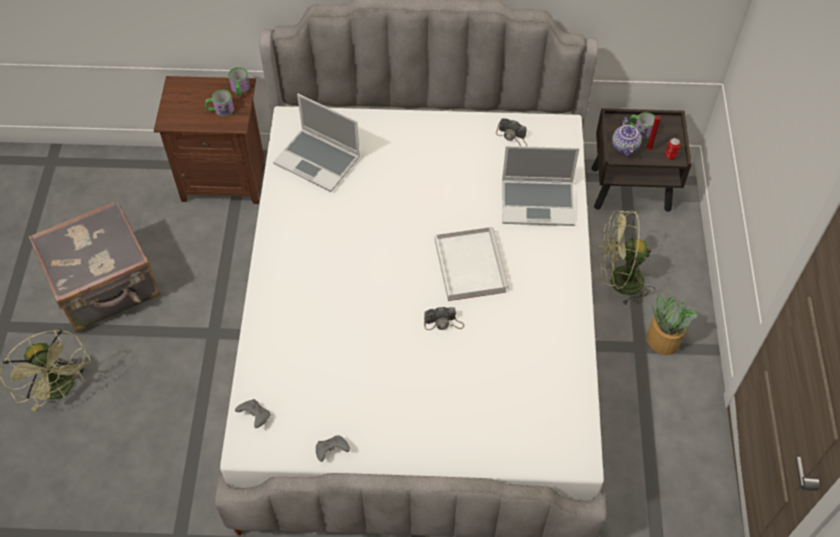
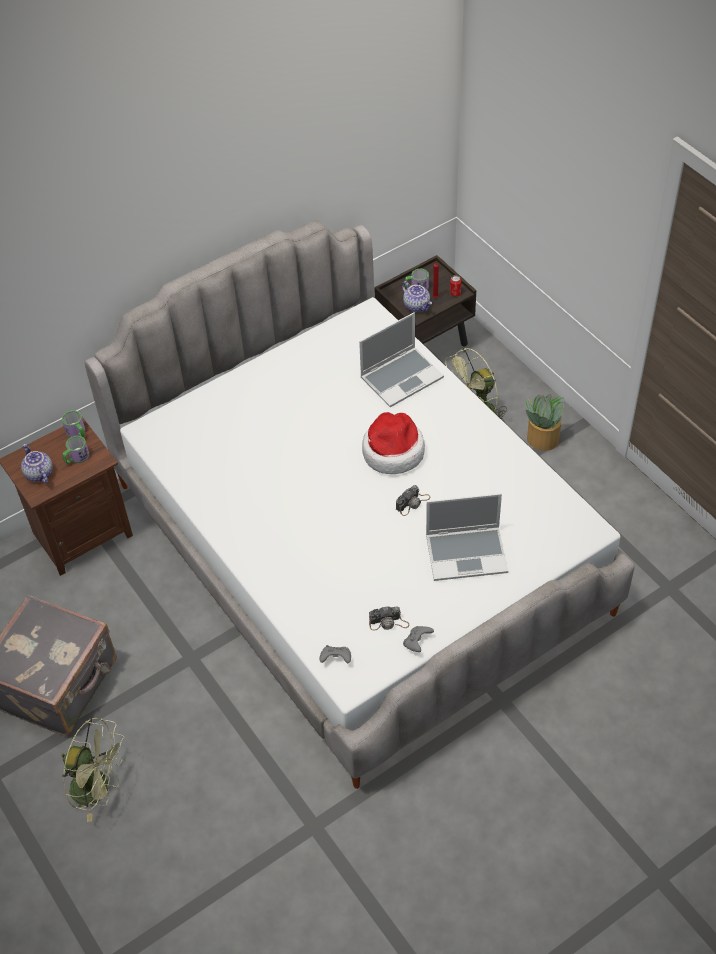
camera: 35 degrees left, 5 degrees down
laptop [273,94,360,192] -> laptop moved to [426,493,508,581]
white tray [435,227,509,301] -> hat [362,412,425,474]
camera [496,118,527,146] -> camera moved to [369,606,409,630]
none -> teapot [21,443,53,484]

